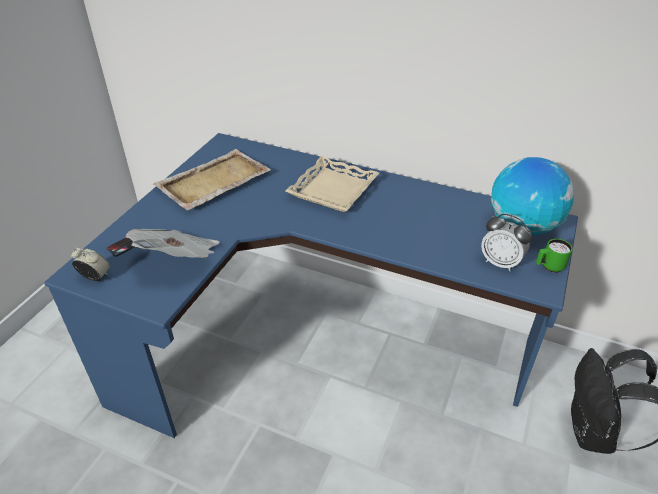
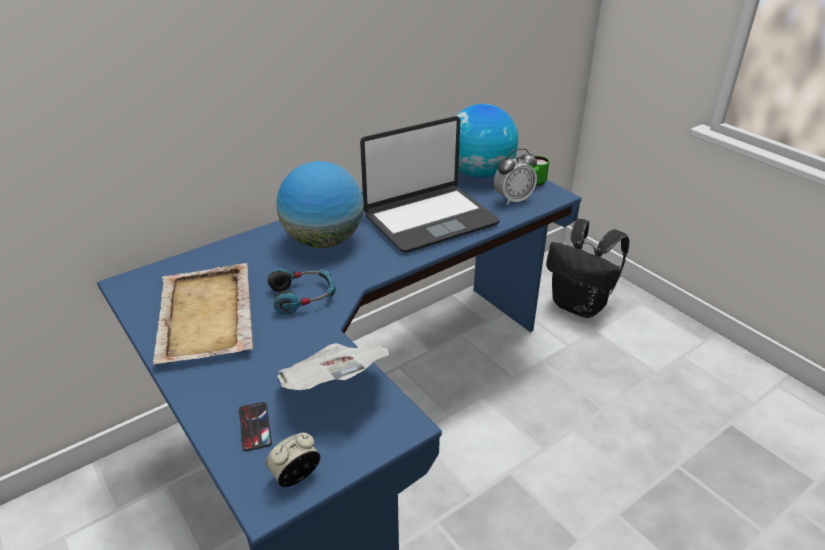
camera: 60 degrees left, 5 degrees down
beige tray [285,156,379,212] -> globe [276,161,364,248]
none -> headphones [267,268,336,314]
none -> laptop [360,116,500,253]

